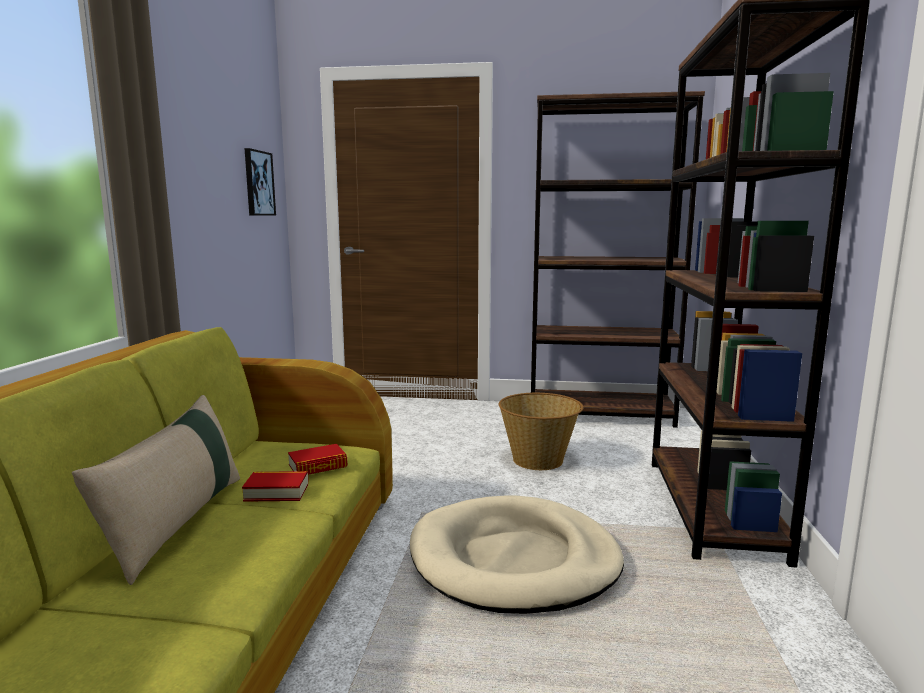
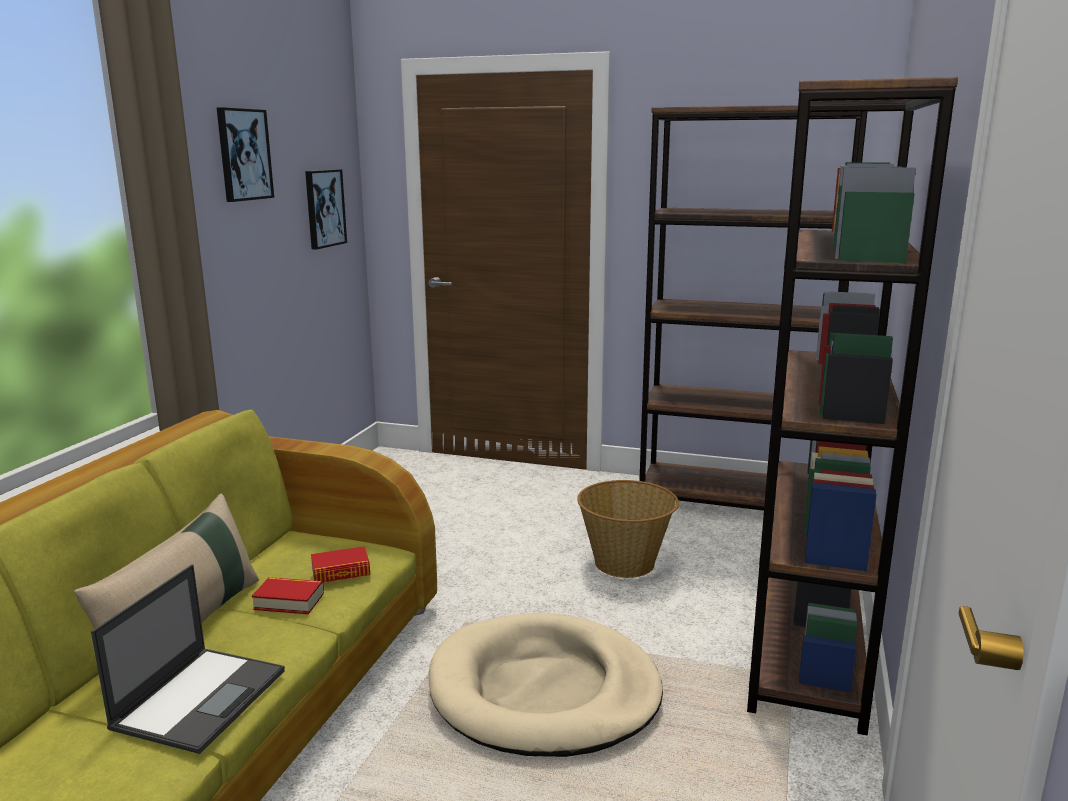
camera: 10 degrees right, 5 degrees up
none -> laptop [91,564,285,754]
none -> picture [217,107,274,202]

